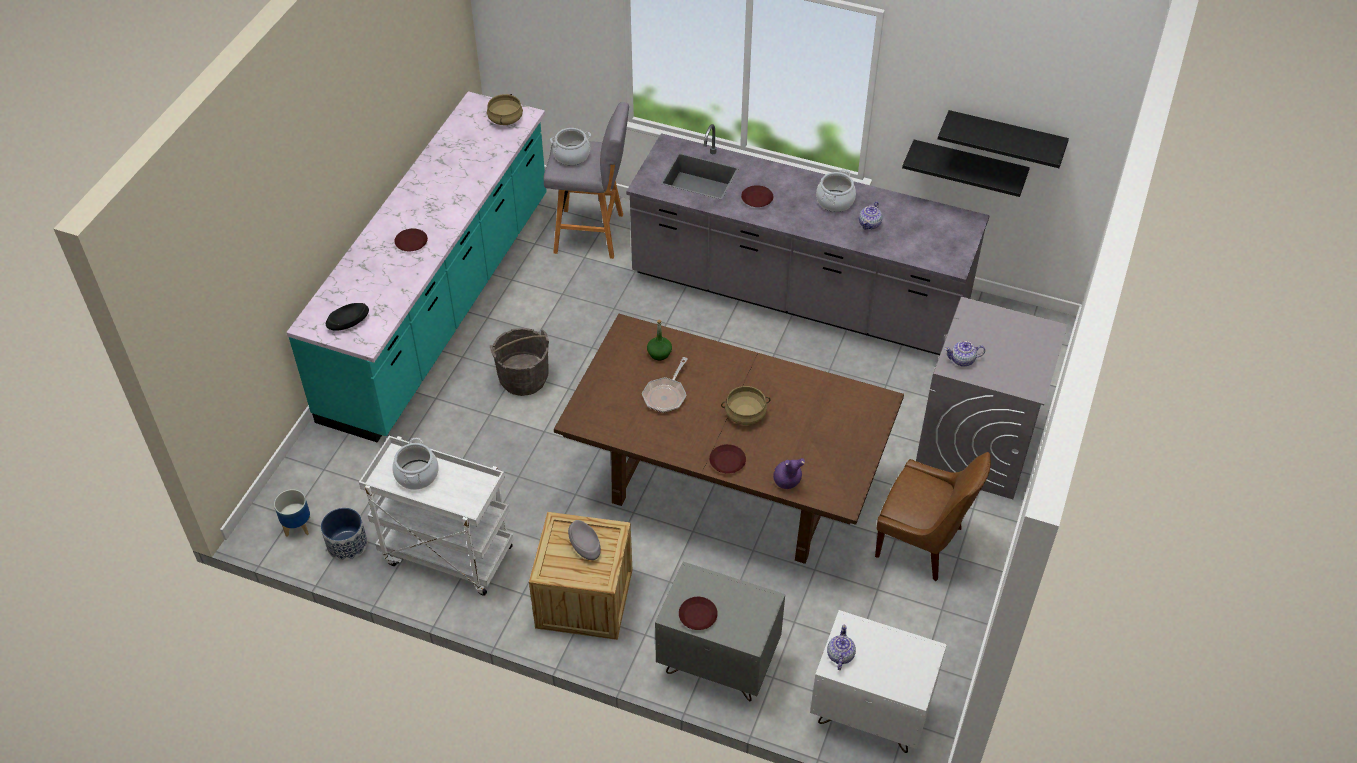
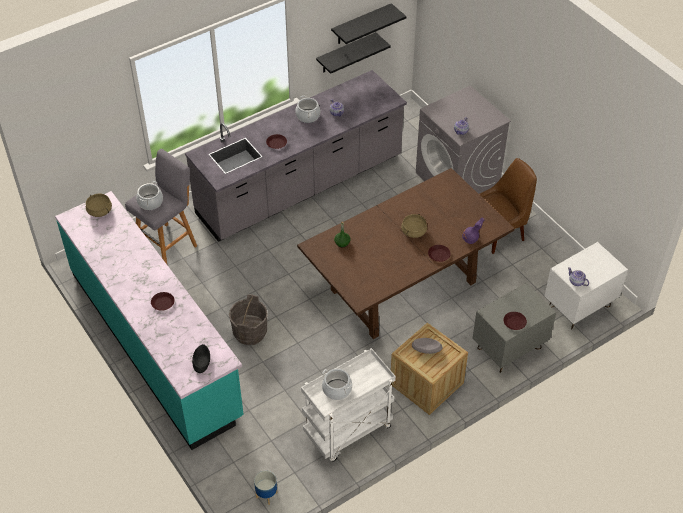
camera: 55 degrees left, 0 degrees up
planter [321,508,367,561] -> none
frying pan [642,357,688,413] -> none

